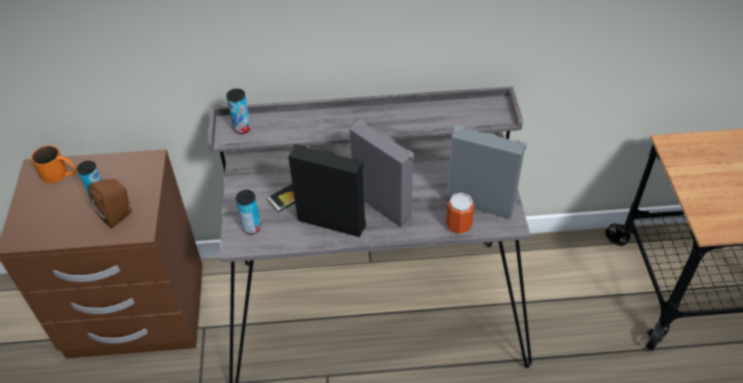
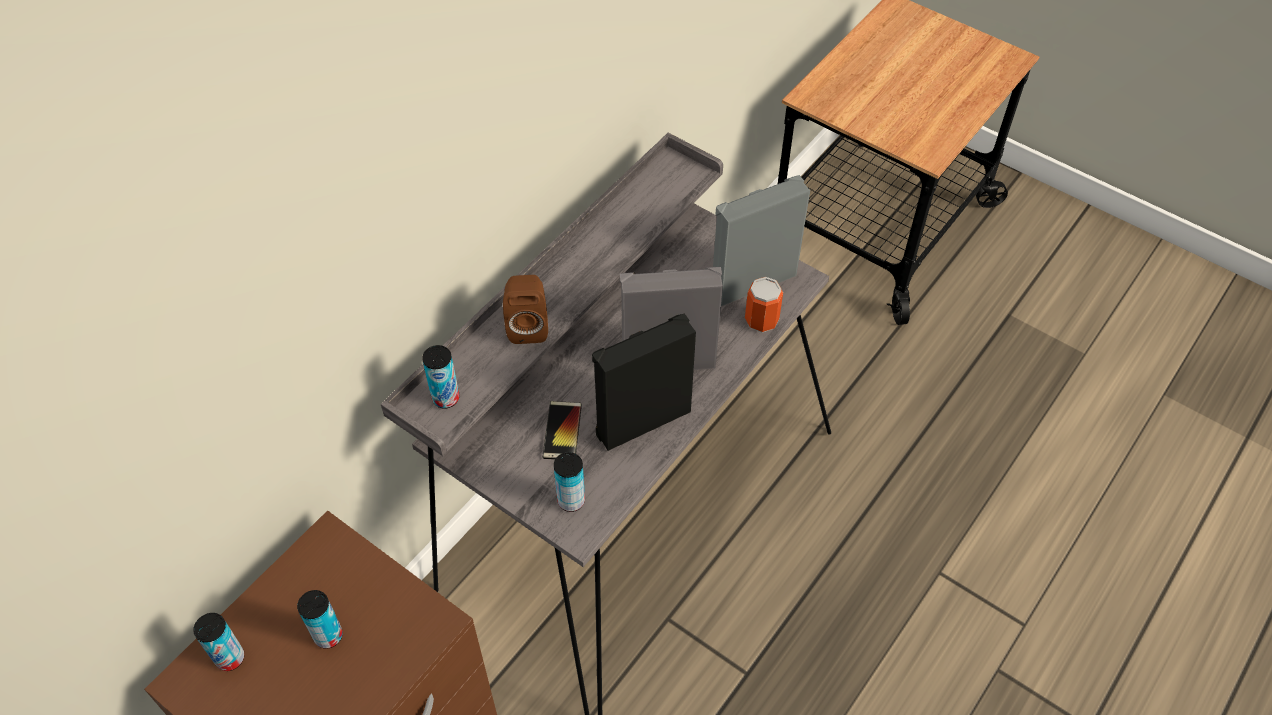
camera: 50 degrees left, 5 degrees up
orange mug [31,145,77,183] -> can [193,613,244,671]
brown speaker [89,179,132,228] -> brown speaker moved to [503,275,548,344]

